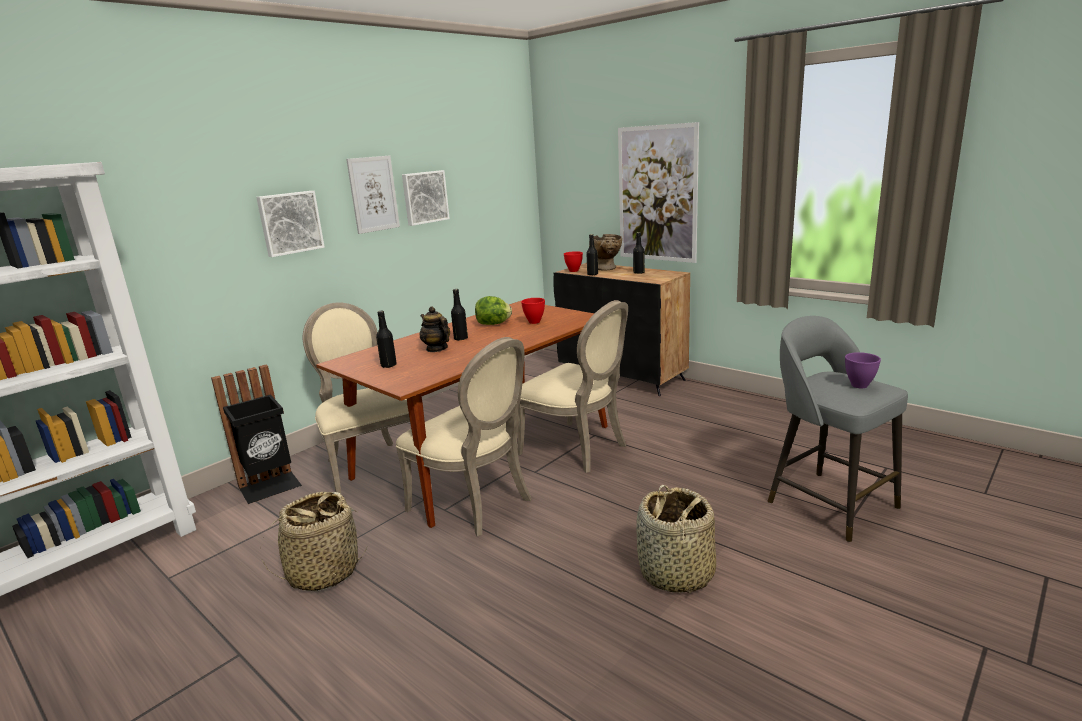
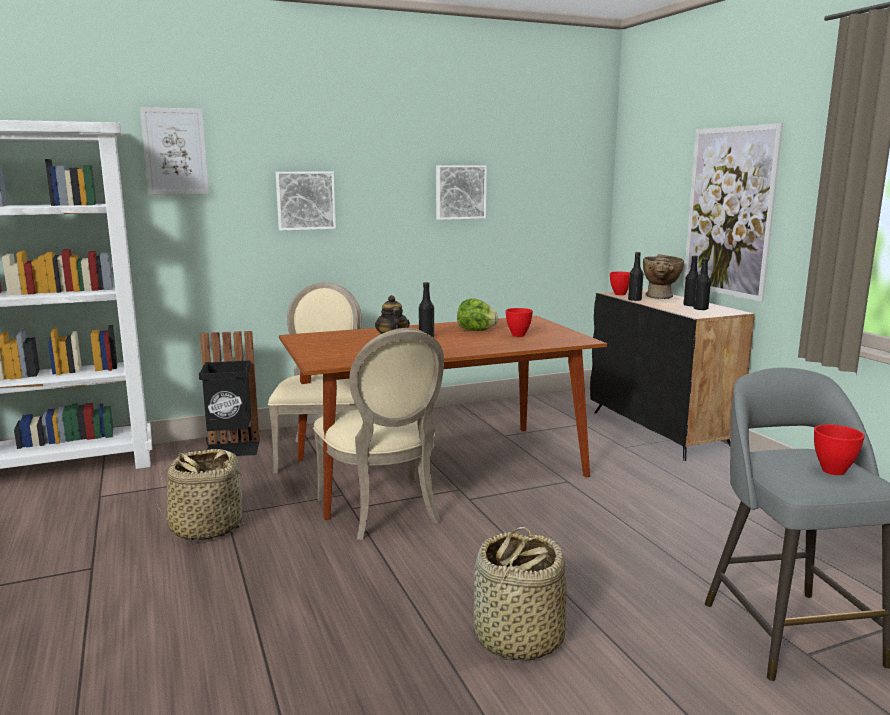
camera: 25 degrees right, 5 degrees down
picture [346,156,400,234] -> picture moved to [140,107,209,195]
black bottle [376,311,397,368] -> black bottle moved to [693,258,711,310]
beige chair [517,300,628,473] -> none
purple bowl [845,352,881,388] -> red bowl [814,424,865,475]

